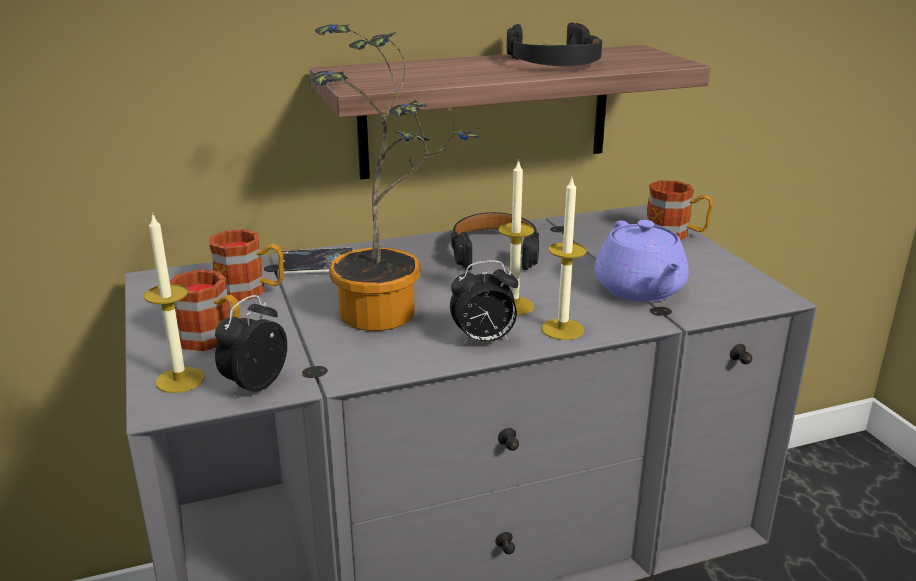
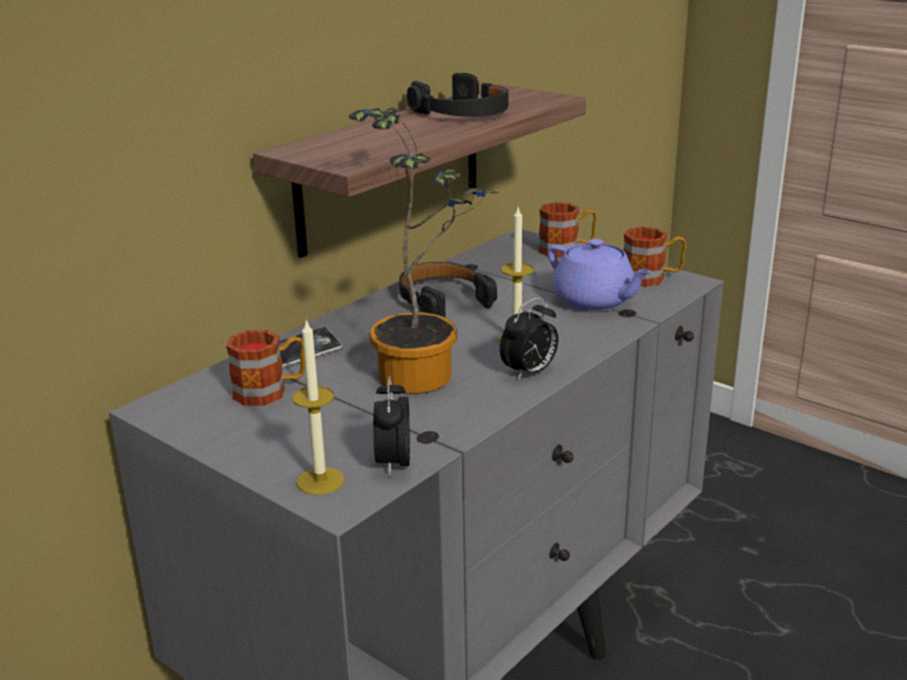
camera: 30 degrees left, 0 degrees up
mug [170,269,240,351] -> mug moved to [624,227,686,287]
candle [541,178,587,340] -> none

